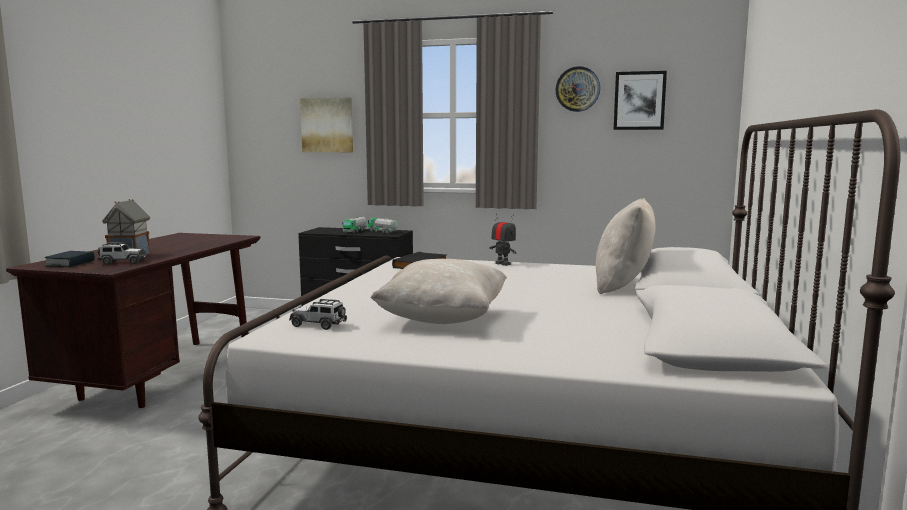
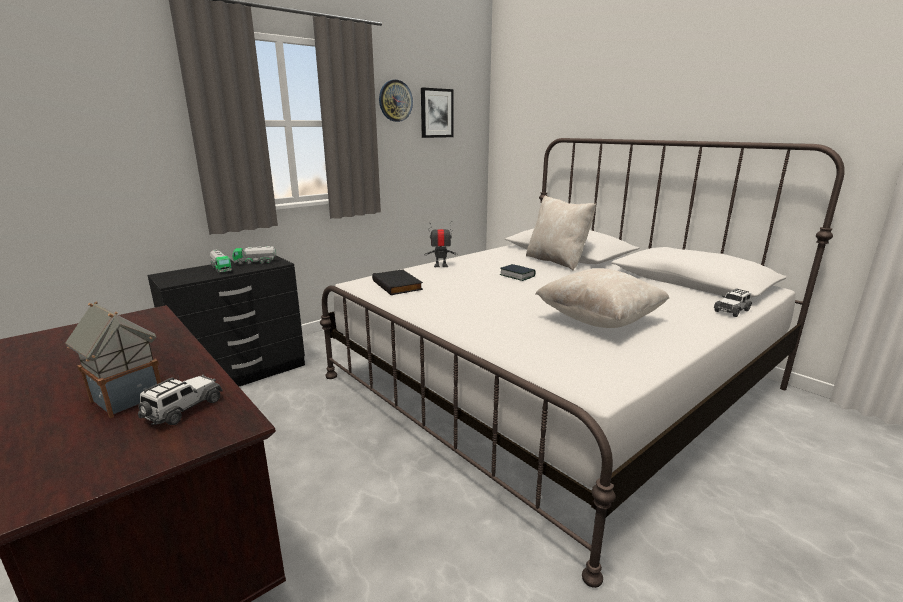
camera: 55 degrees left, 10 degrees up
book [44,251,95,267] -> book moved to [500,264,535,281]
toy car [289,299,347,330] -> toy car moved to [713,288,752,317]
picture [300,97,353,152] -> none

